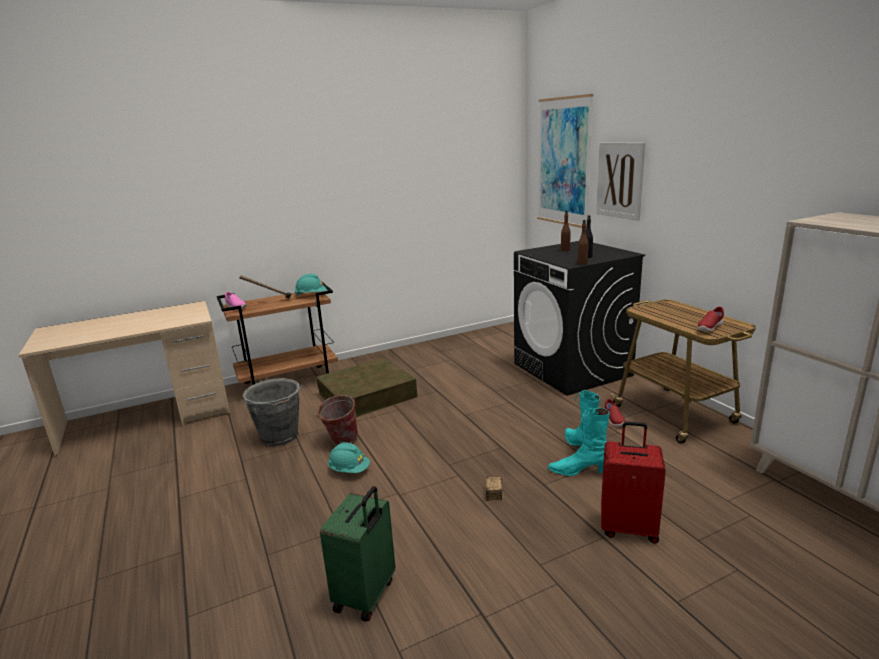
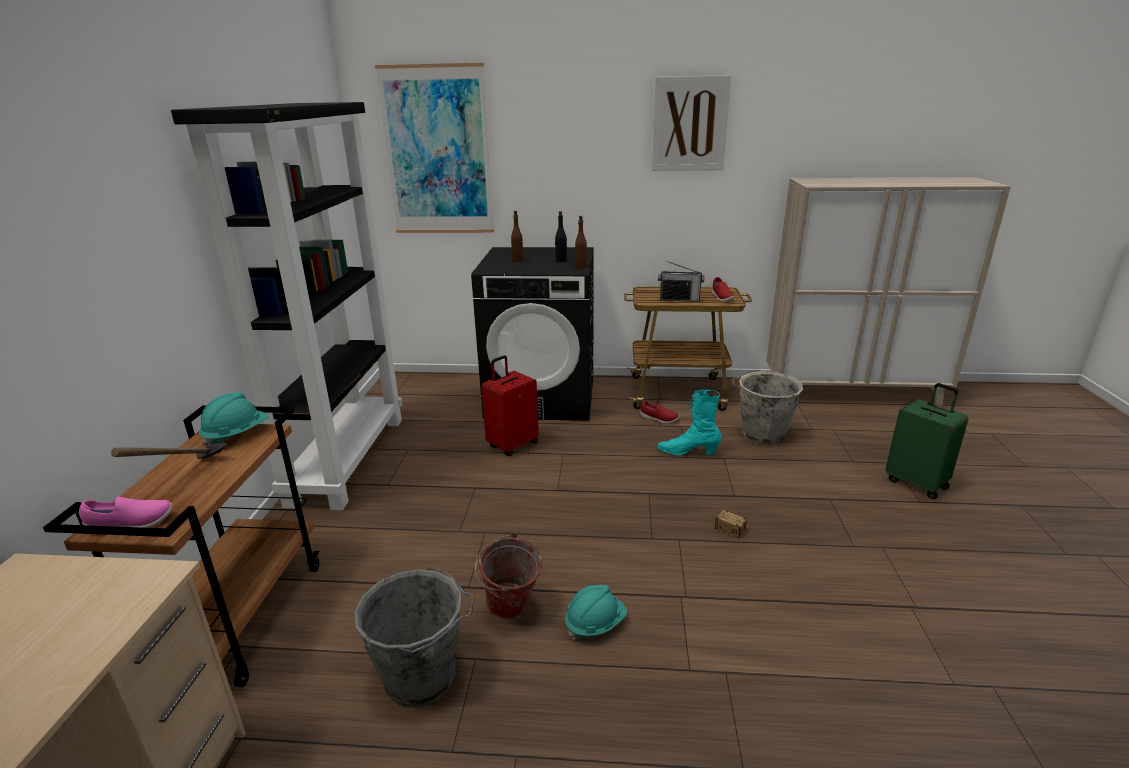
camera: 60 degrees left, 5 degrees up
brown storage box [316,358,418,417] -> none
green suitcase [320,486,395,622] -> green suitcase moved to [885,383,969,499]
turquoise boot [548,408,610,476] -> none
picture [596,143,645,221] -> picture moved to [652,75,731,171]
red suitcase [601,421,666,544] -> red suitcase moved to [481,355,539,456]
none -> black bookcase [171,102,403,510]
none -> radio [658,261,705,302]
none -> grey bucket [731,370,803,446]

